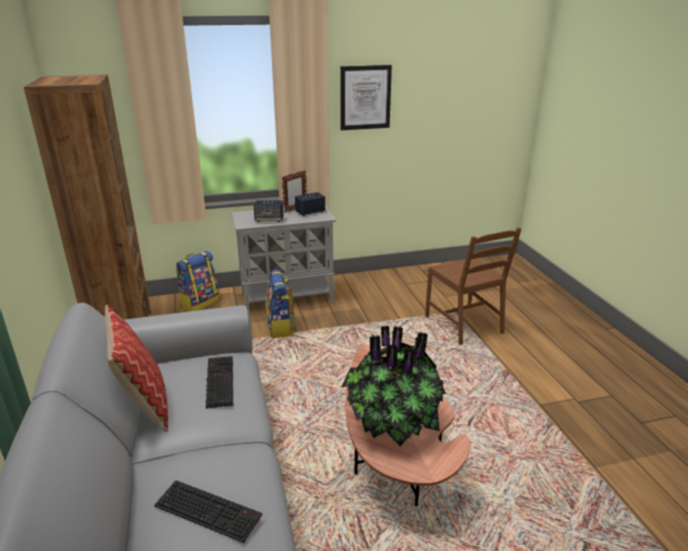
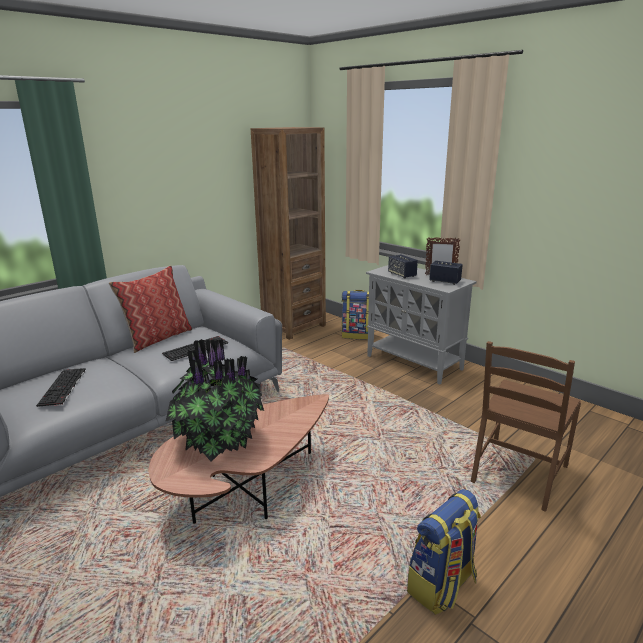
camera: 60 degrees right, 5 degrees down
backpack [265,270,296,338] -> backpack moved to [407,489,481,615]
picture [340,65,392,130] -> none

